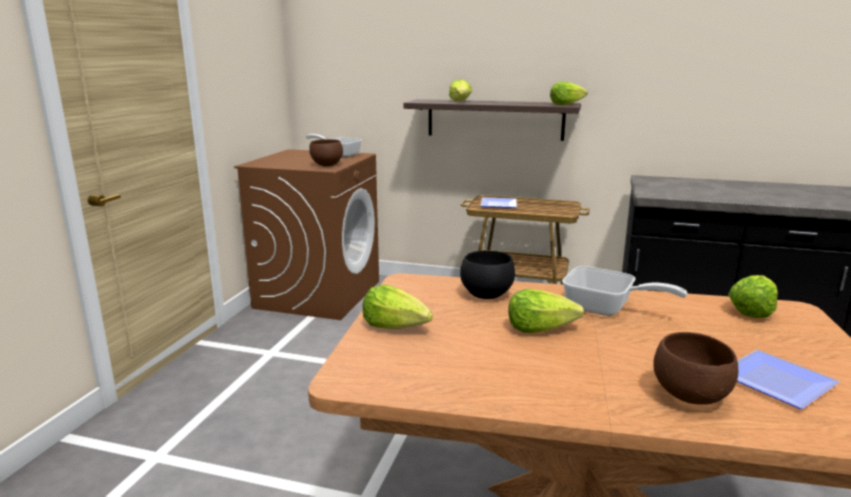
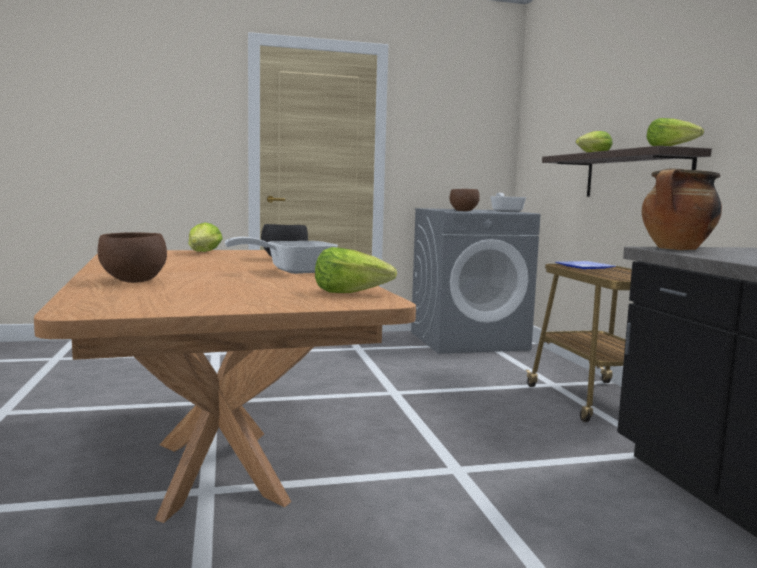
camera: 60 degrees right, 10 degrees down
brown washing machine [234,149,379,320] -> grey washing machine [411,208,540,354]
lettuce [509,289,584,333] -> none
frying pan [562,266,687,316] -> frying pan turned 60 degrees clockwise [225,237,338,274]
plate [737,350,839,409] -> none
none -> cooking pot [642,168,722,250]

